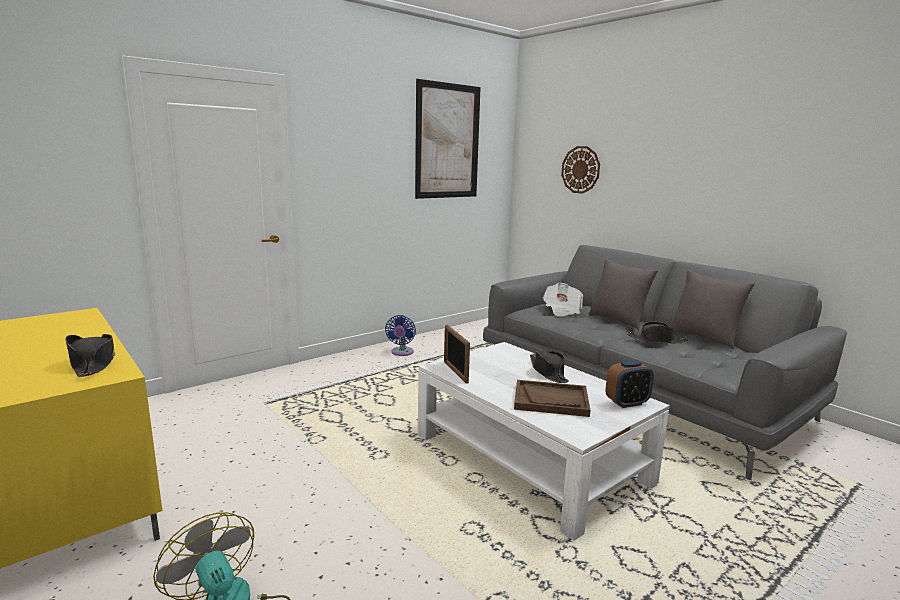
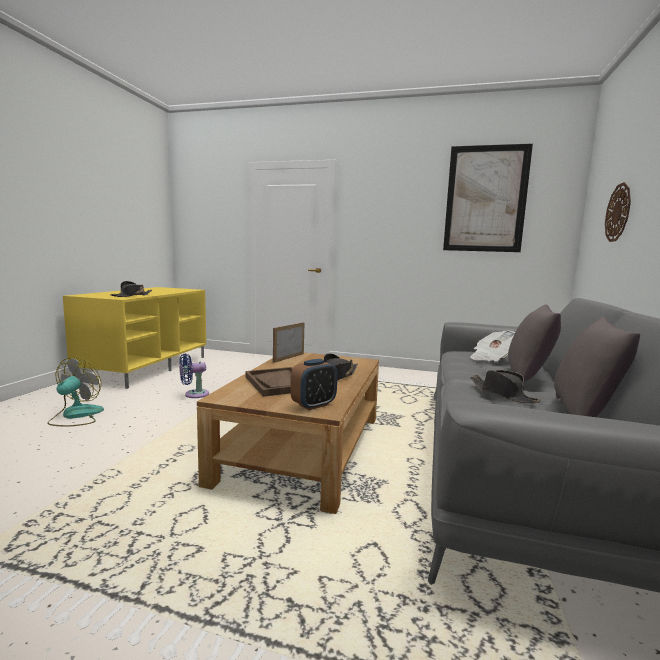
camera: 55 degrees right, 5 degrees down
blue fan [385,315,416,356] -> blue fan moved to [179,353,209,398]
white coffee table [418,342,670,541] -> brown coffee table [197,353,379,514]
alarm clock [605,360,654,408] -> alarm clock turned 75 degrees counterclockwise [290,359,337,410]

